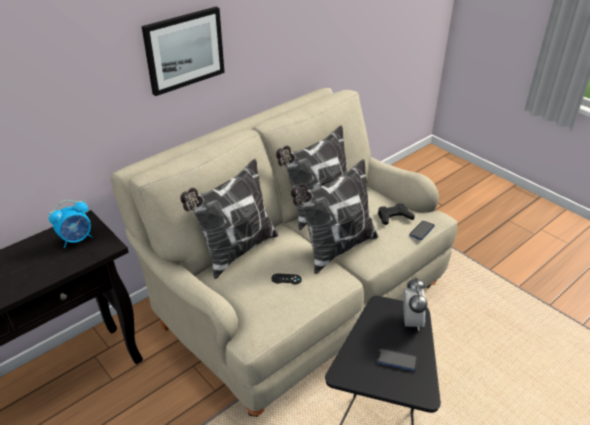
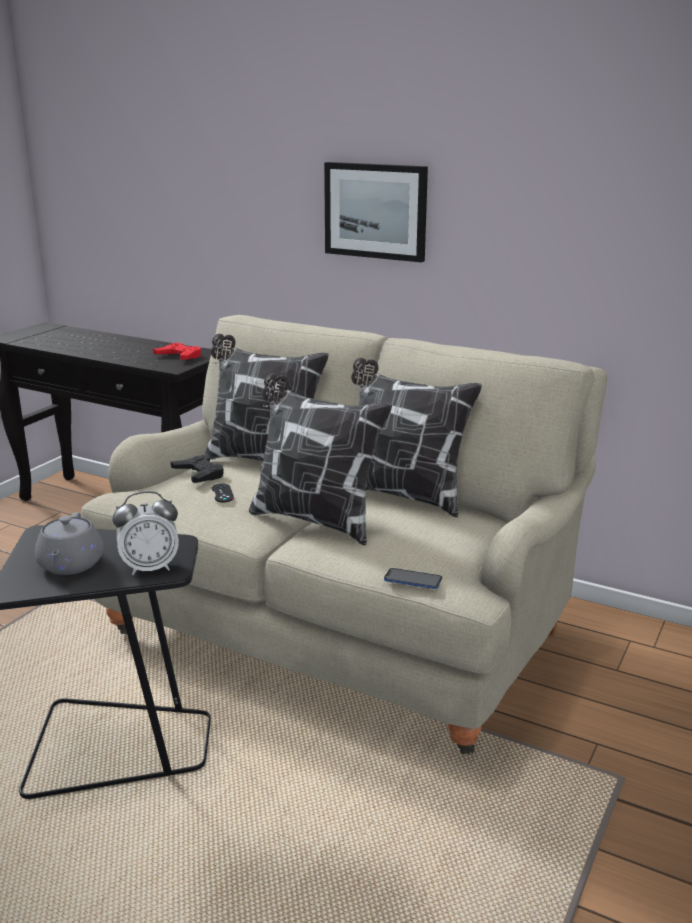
camera: 70 degrees right, 15 degrees down
alarm clock [48,200,92,248] -> red game controller [153,343,201,360]
phone [377,348,417,371] -> grey teapot [35,512,104,575]
black game controller [378,203,415,225] -> black game controller moved to [171,455,224,483]

